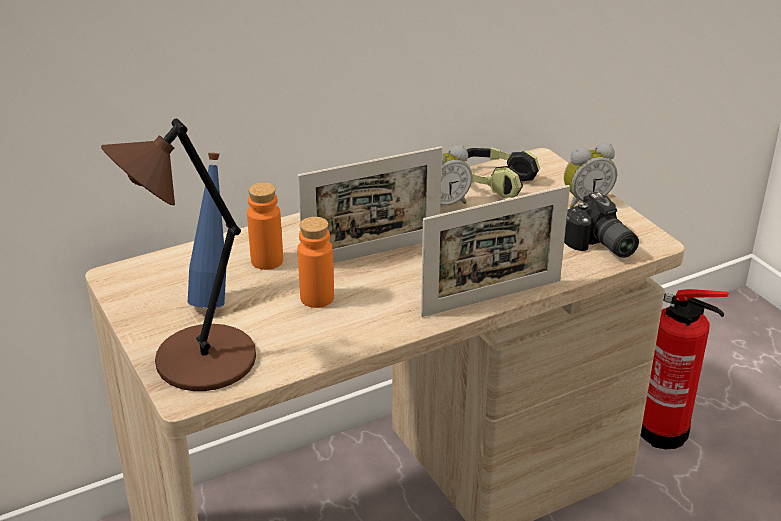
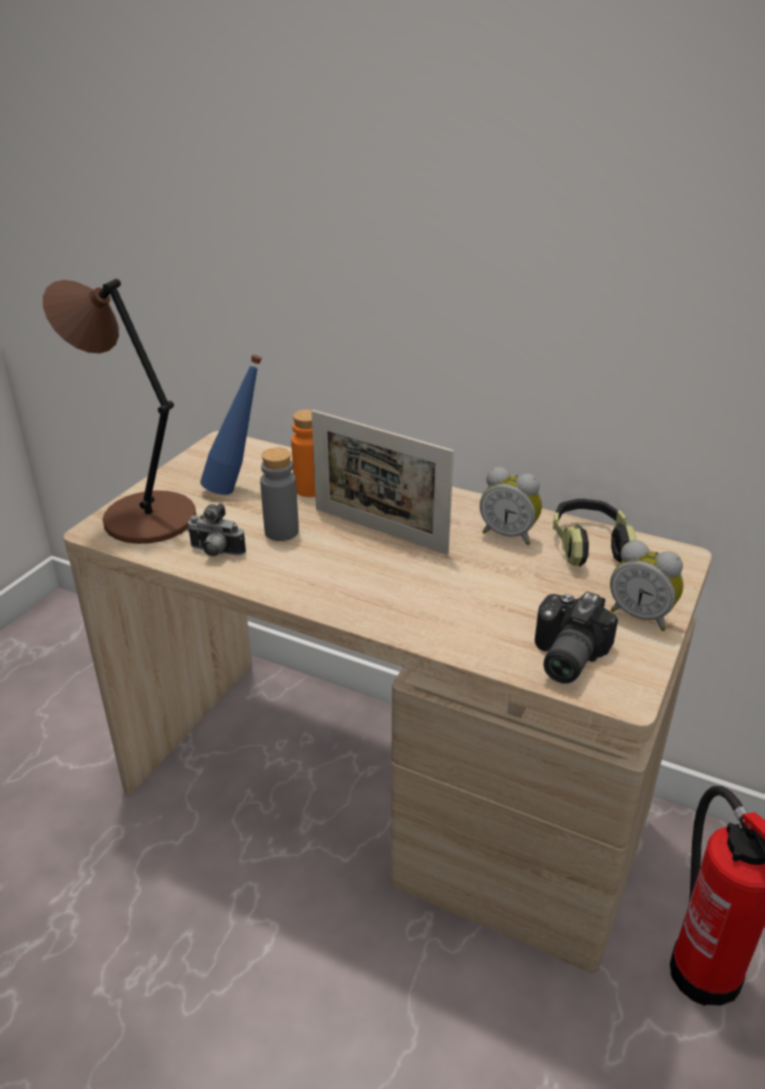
camera: 55 degrees right, 0 degrees up
orange bottle [298,217,334,308] -> grey bottle [260,448,299,541]
picture frame [421,185,570,317] -> none
none -> camera [187,503,246,557]

